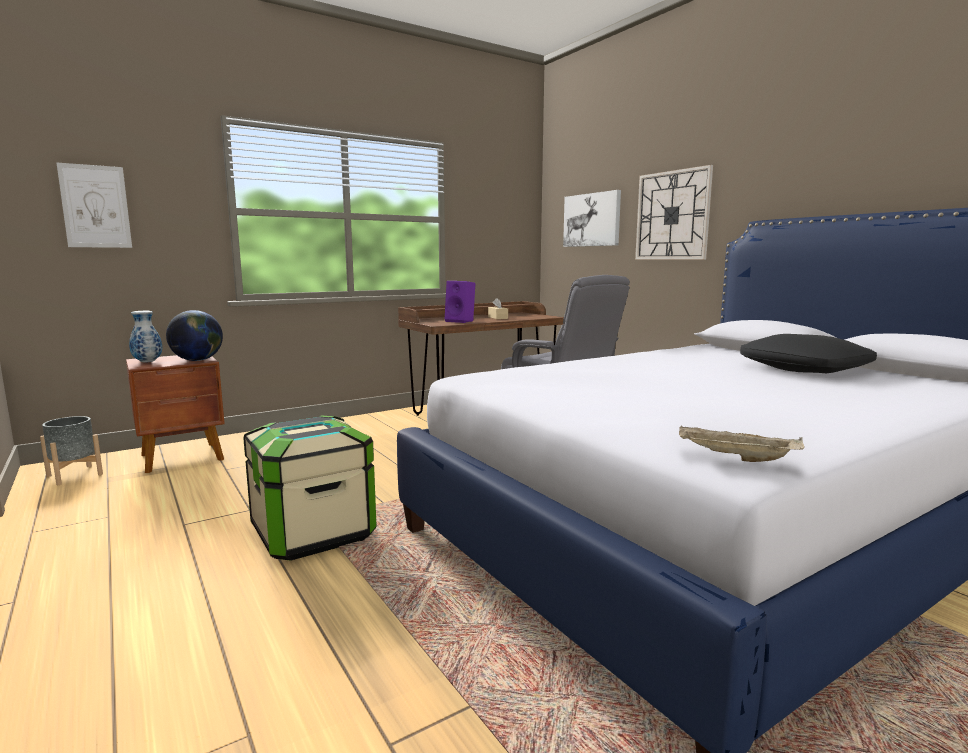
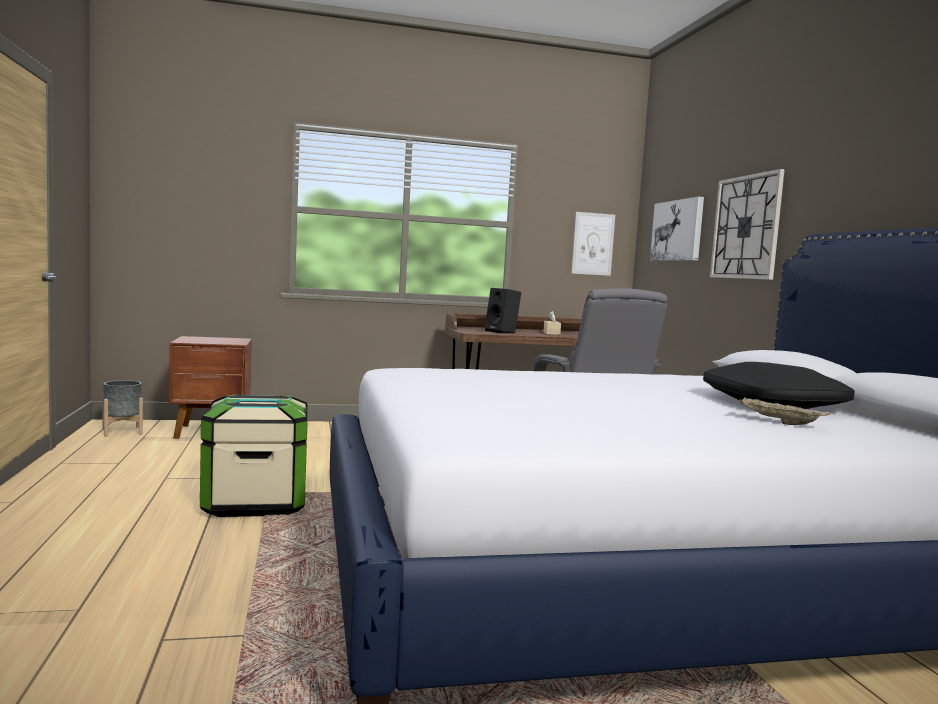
camera: 20 degrees right, 5 degrees down
picture [56,162,132,248] -> picture moved to [571,212,615,276]
vase [129,311,162,362] -> none
globe [166,310,223,361] -> none
purple speaker [445,281,475,323] -> black speaker [485,288,521,334]
beige tray [679,425,805,462] -> beige tray moved to [738,397,831,425]

